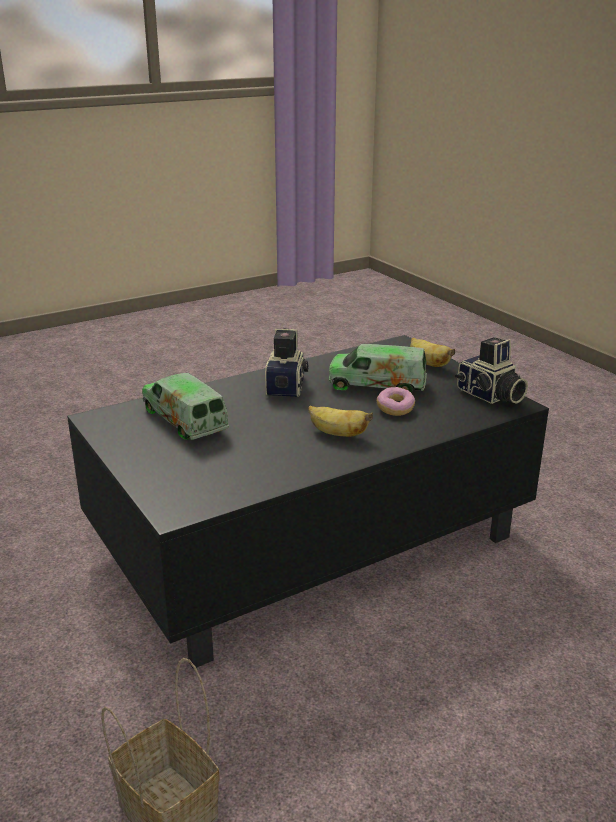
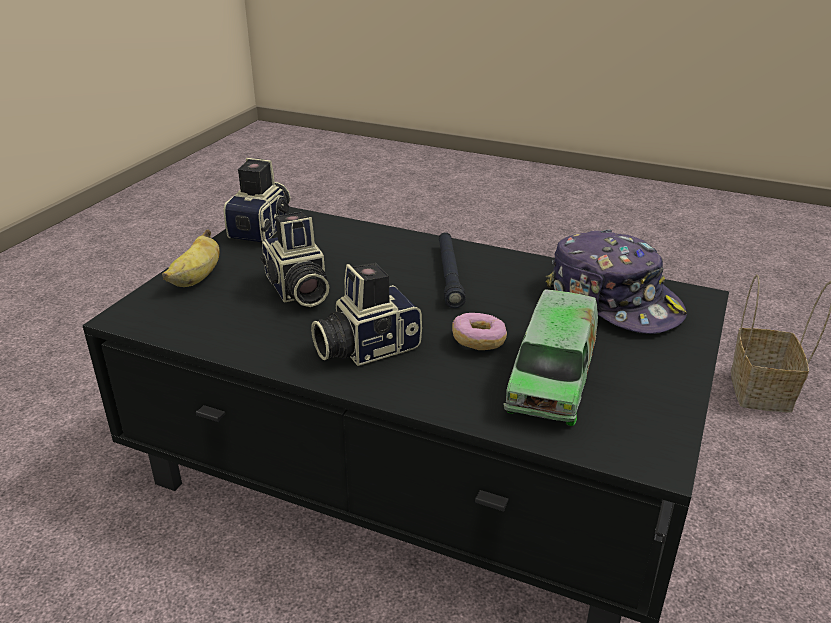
camera: 125 degrees left, 5 degrees up
banana [308,406,373,437] -> black flashlight [439,232,466,308]
toy truck [329,344,427,393] -> camera [260,212,329,307]
donut [377,387,415,416] -> donut moved to [452,313,507,350]
none -> cap [545,230,687,334]

